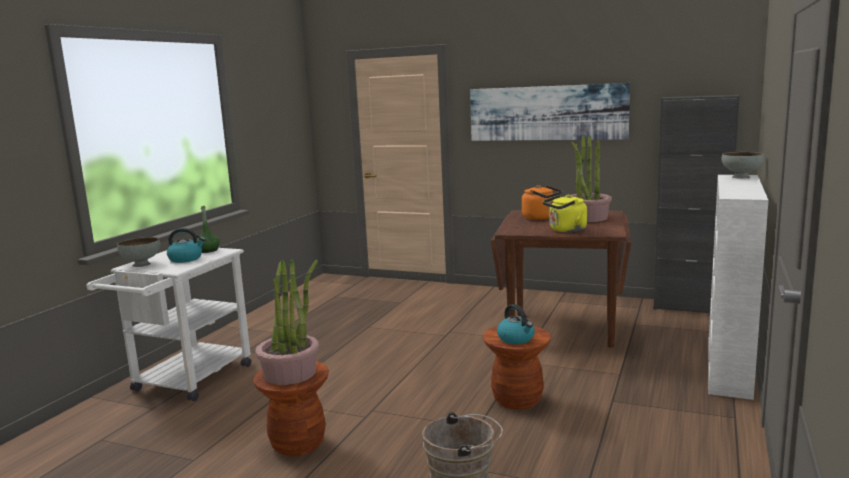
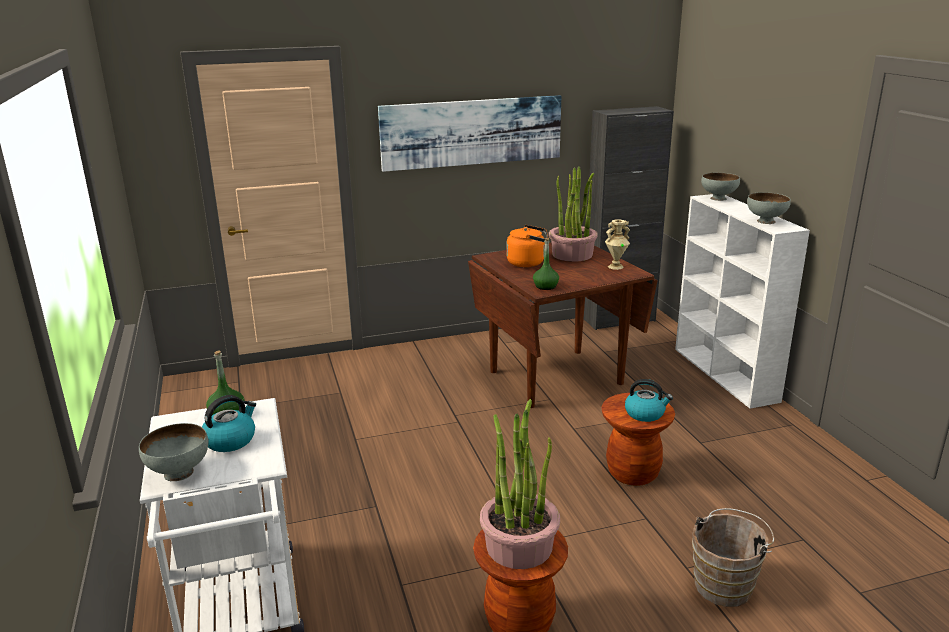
camera: 40 degrees left, 10 degrees up
yellow kettle [543,195,587,233] -> none
none -> green bottle [533,238,559,290]
none -> beige vase [605,219,630,270]
none -> grey bowl [747,192,791,224]

